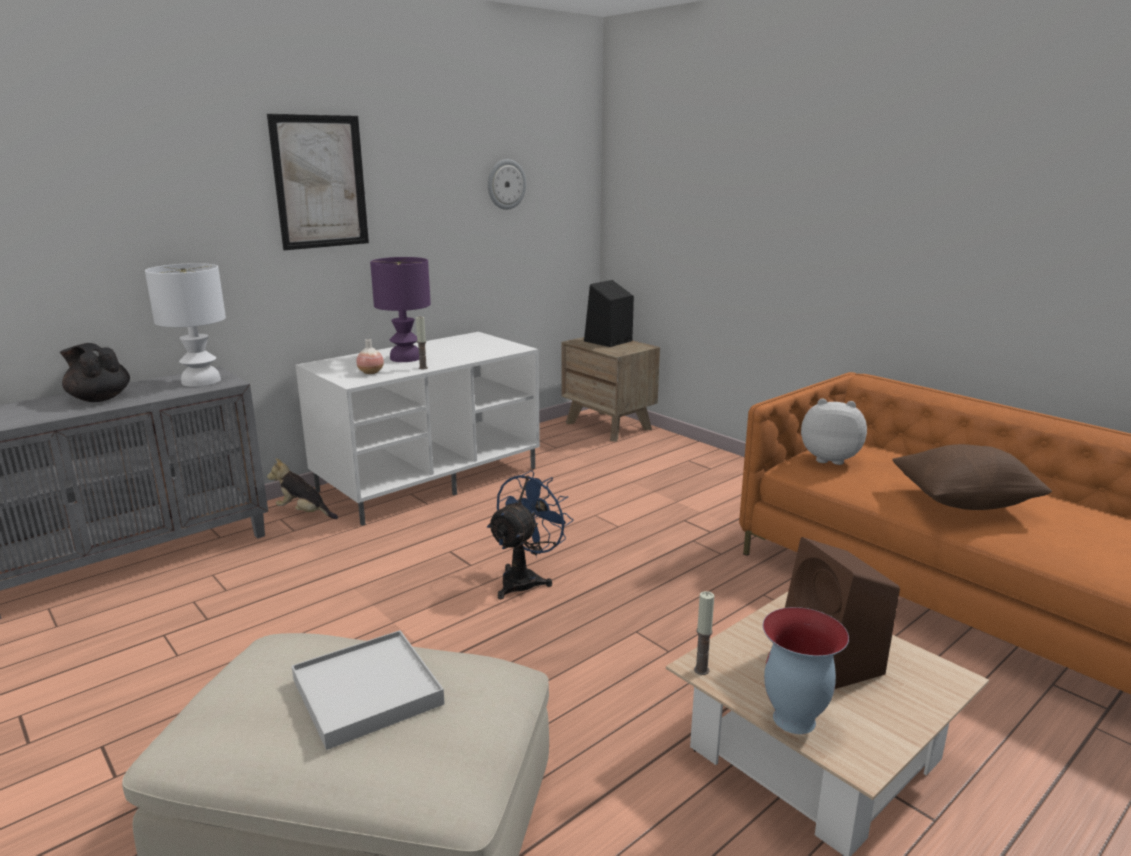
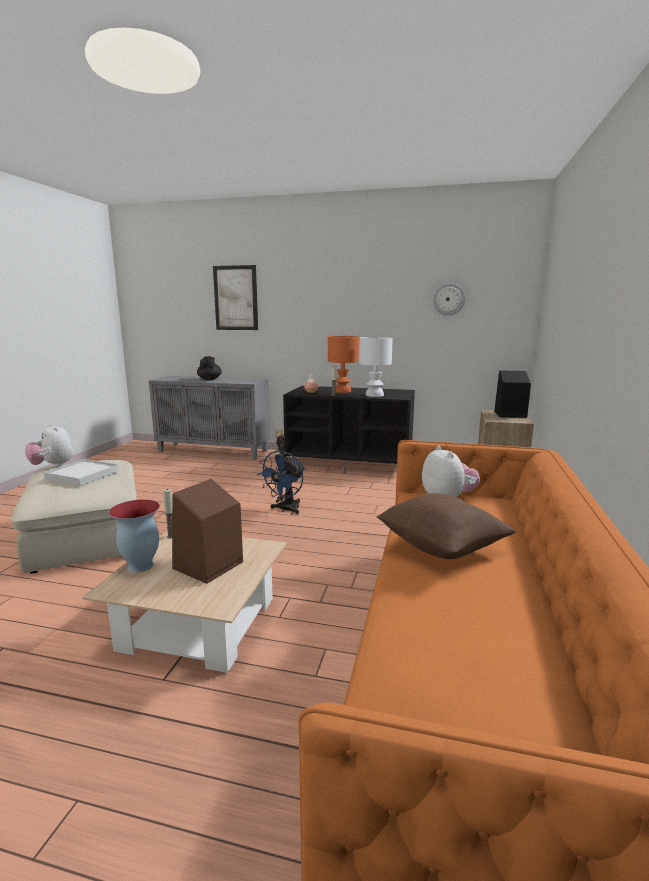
camera: 55 degrees right, 5 degrees down
white table lamp [145,263,226,387] -> white table lamp moved to [359,337,393,397]
picture [267,114,369,250] -> picture moved to [213,265,258,330]
white tv stand [295,332,540,526] -> black tv stand [283,386,415,474]
purple table lamp [370,257,431,362] -> orange table lamp [328,336,359,393]
blue fan [487,470,574,599] -> blue fan turned 120 degrees clockwise [257,450,305,514]
none -> plush toy [25,424,73,467]

